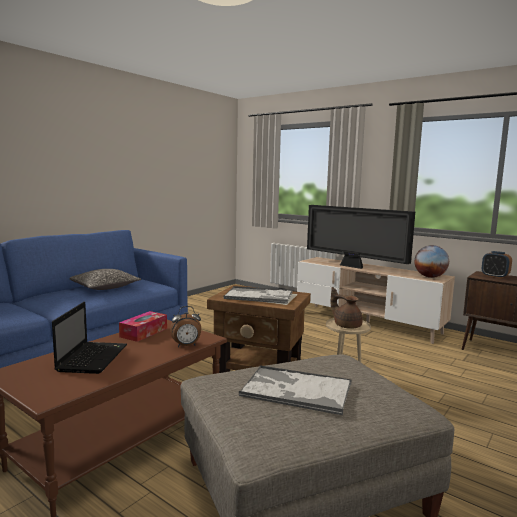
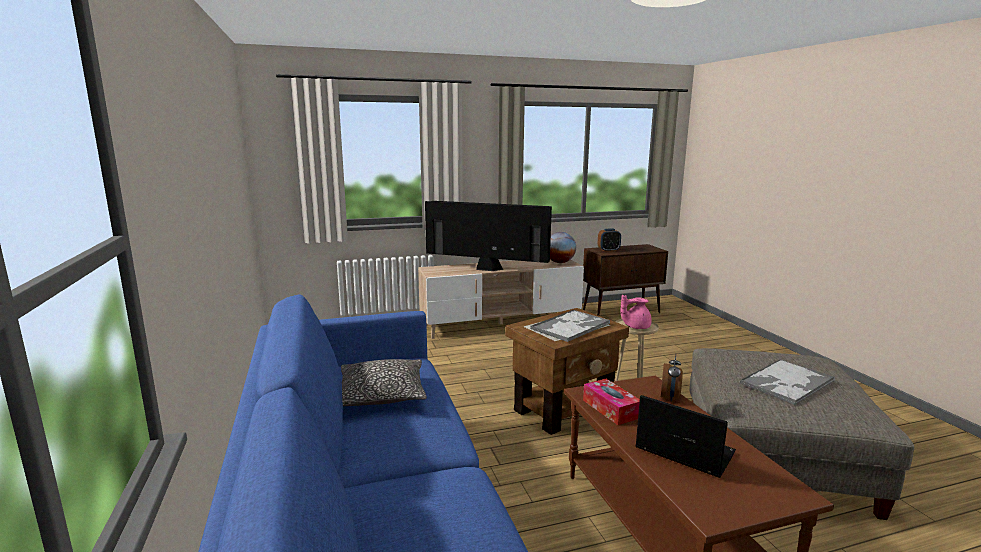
camera: 55 degrees left, 5 degrees up
television [307,205,415,269] -> television turned 150 degrees counterclockwise [425,201,552,271]
brown teapot [331,287,363,329] -> pink teapot [620,295,652,329]

